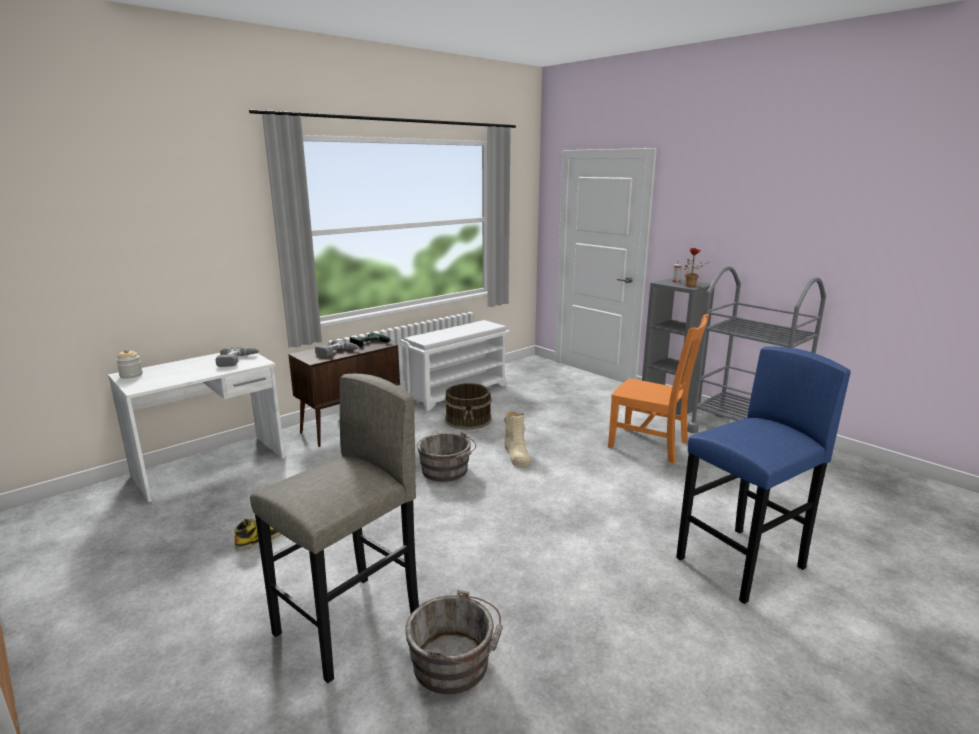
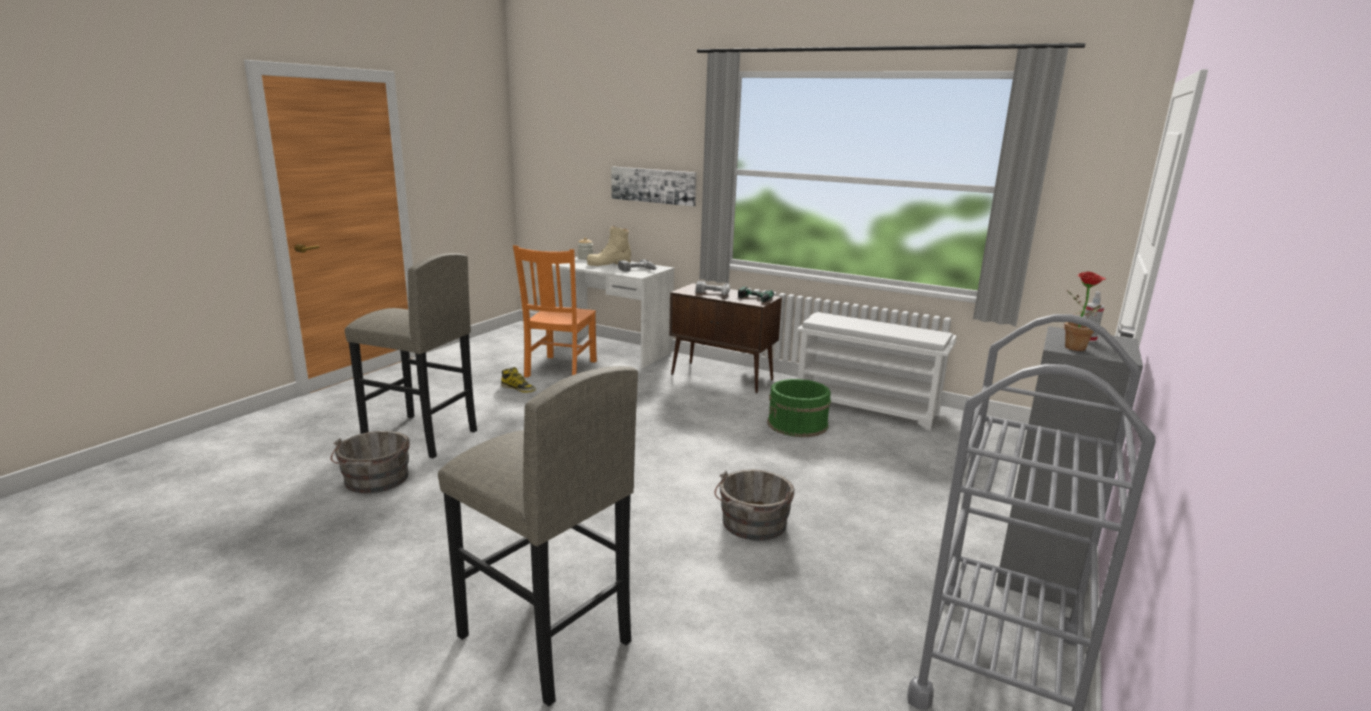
camera: 70 degrees right, 0 degrees up
grey bucket [417,431,476,482] -> grey bucket moved to [714,469,795,541]
brown bucket [445,383,492,430] -> green bucket [767,379,831,437]
beige boot [504,411,531,467] -> beige boot moved to [587,226,631,266]
orange chair [608,314,709,463] -> orange chair moved to [513,245,597,378]
blue stool [676,347,851,604] -> grey stool [438,366,638,706]
none -> picture [611,166,697,206]

